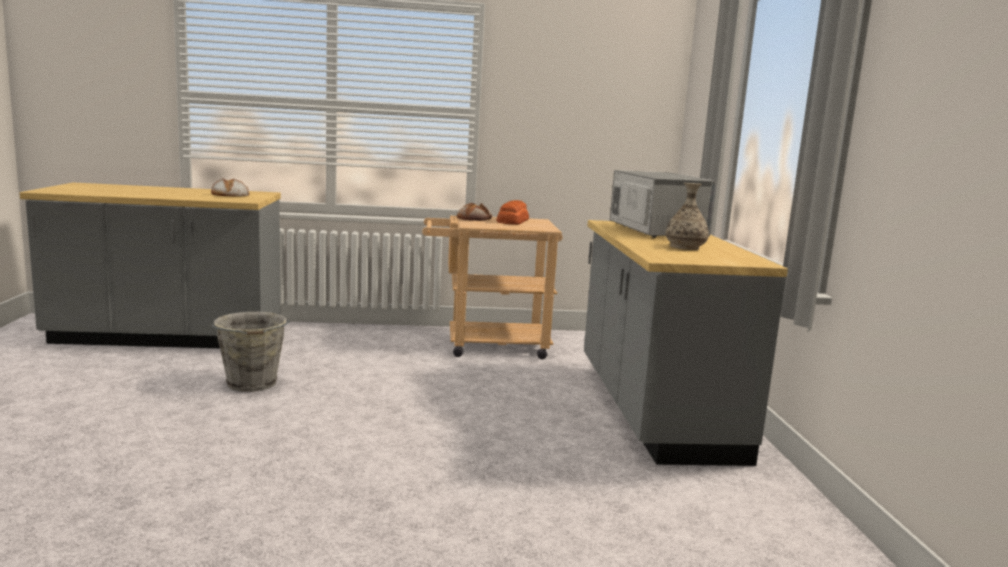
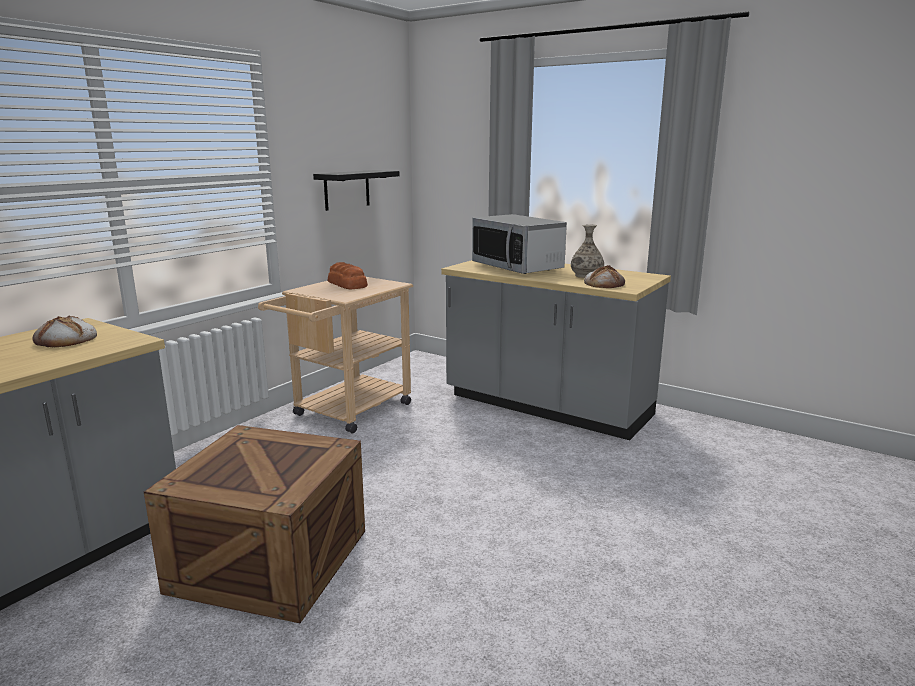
camera: 50 degrees left, 5 degrees up
grey bucket [211,312,290,392] -> crate [144,425,365,623]
bread [457,203,492,221] -> bread moved to [584,265,625,288]
microwave [610,170,716,238] -> microwave turned 150 degrees counterclockwise [472,214,567,274]
none -> black shelf [313,170,400,211]

